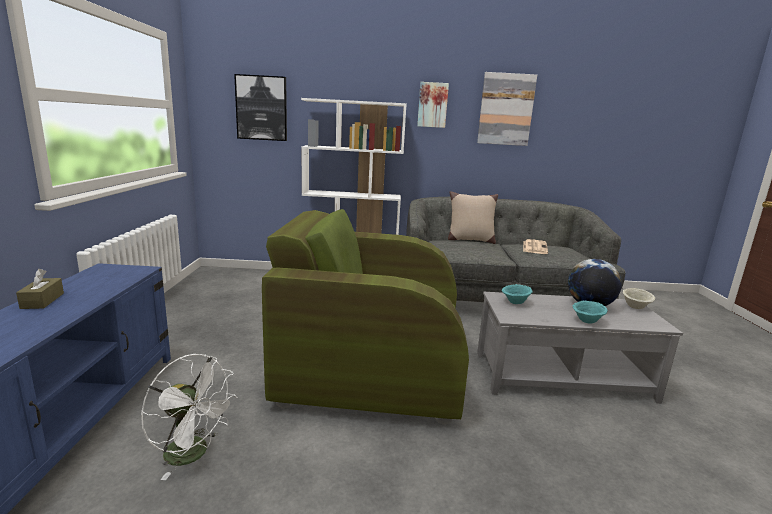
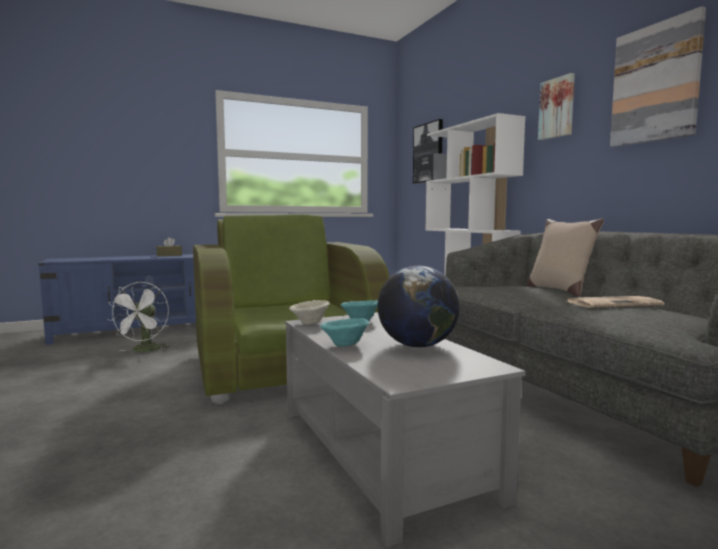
camera: 65 degrees right, 10 degrees down
beige bowl [623,288,655,309] -> beige bowl moved to [289,300,330,325]

